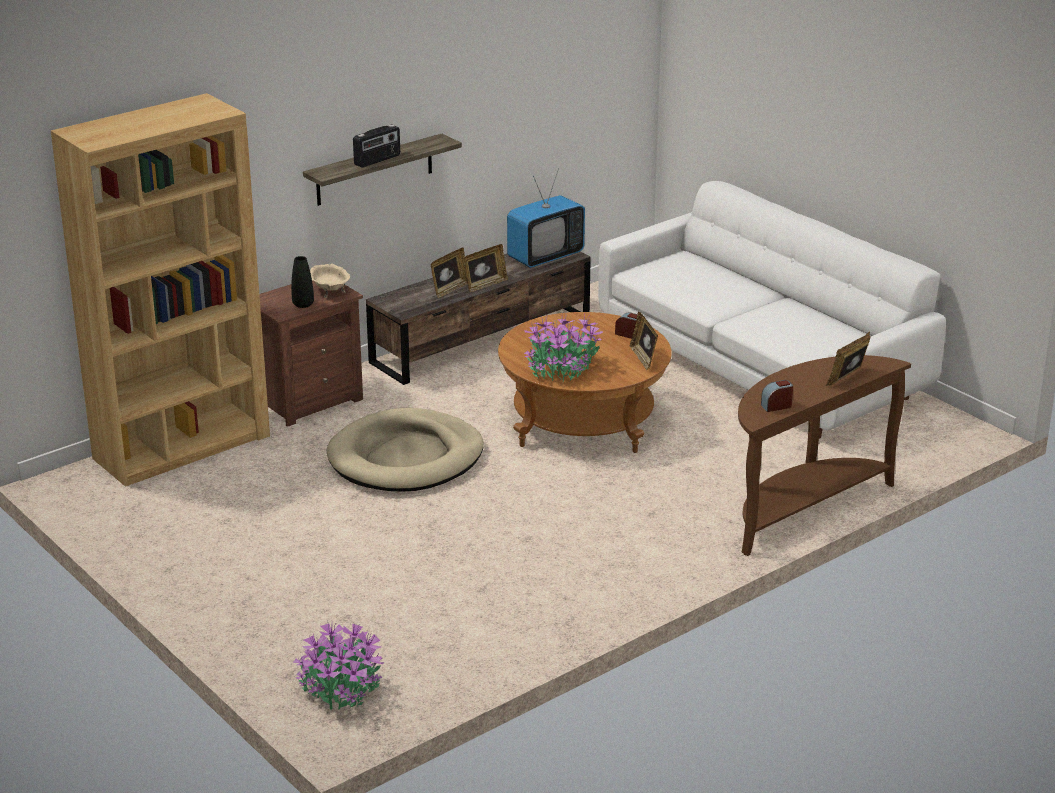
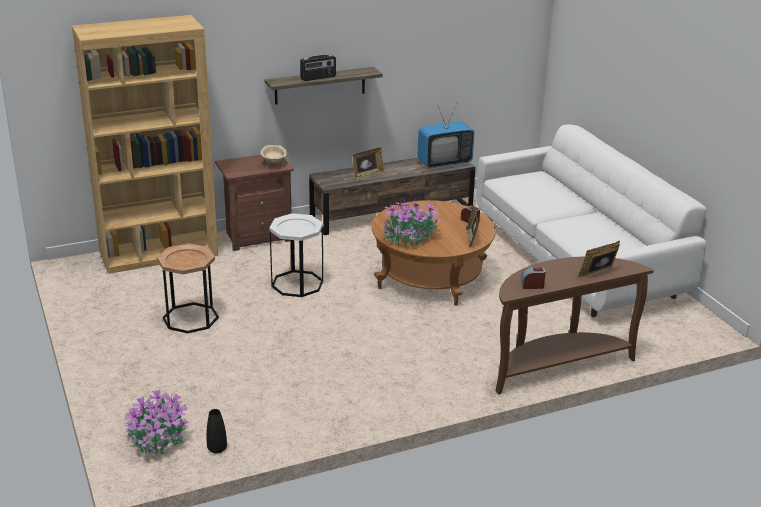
camera: 15 degrees right, 0 degrees up
black vase [291,256,314,308] -> black vase moved to [206,409,227,453]
beige dog bed [327,408,484,492] -> white side table [270,213,323,297]
picture frame [464,244,508,292] -> none
none -> brown side table [157,243,219,333]

